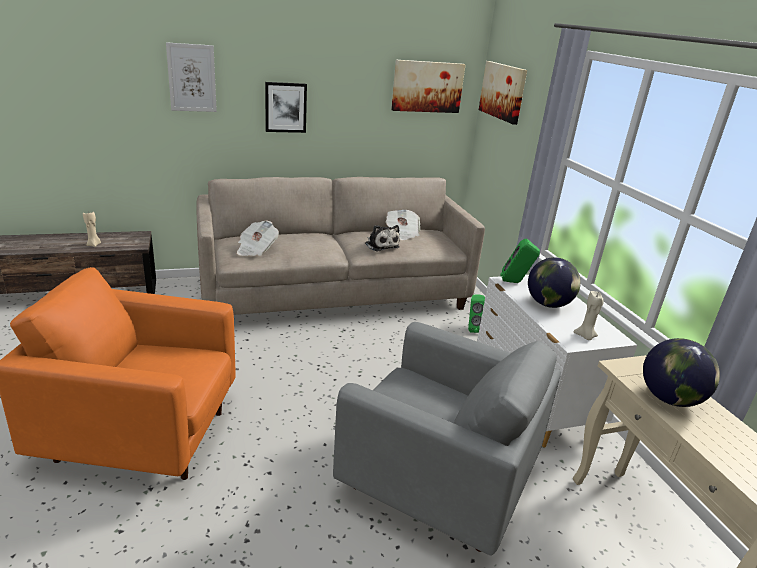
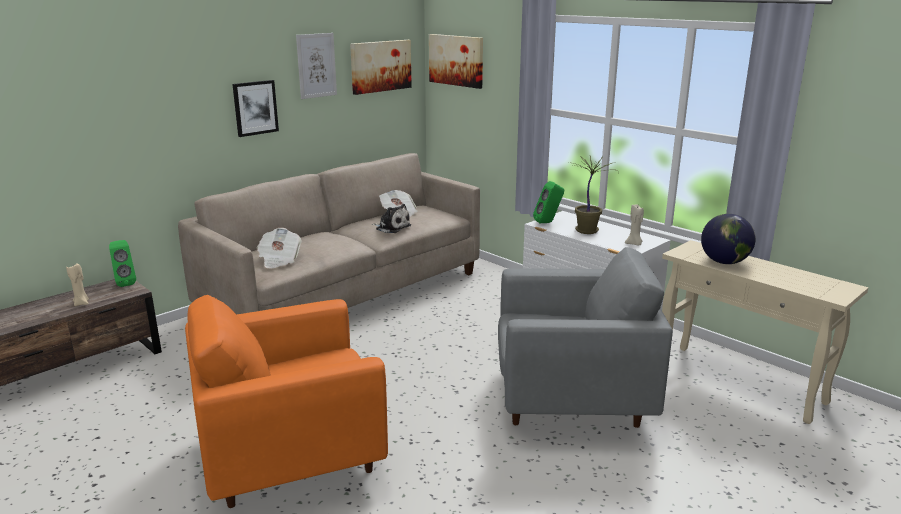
camera: 25 degrees left, 5 degrees down
picture [166,42,217,112] -> picture moved to [296,33,337,99]
green speaker [468,294,485,333] -> green speaker moved to [109,240,136,287]
globe [528,257,581,308] -> potted plant [569,156,618,234]

